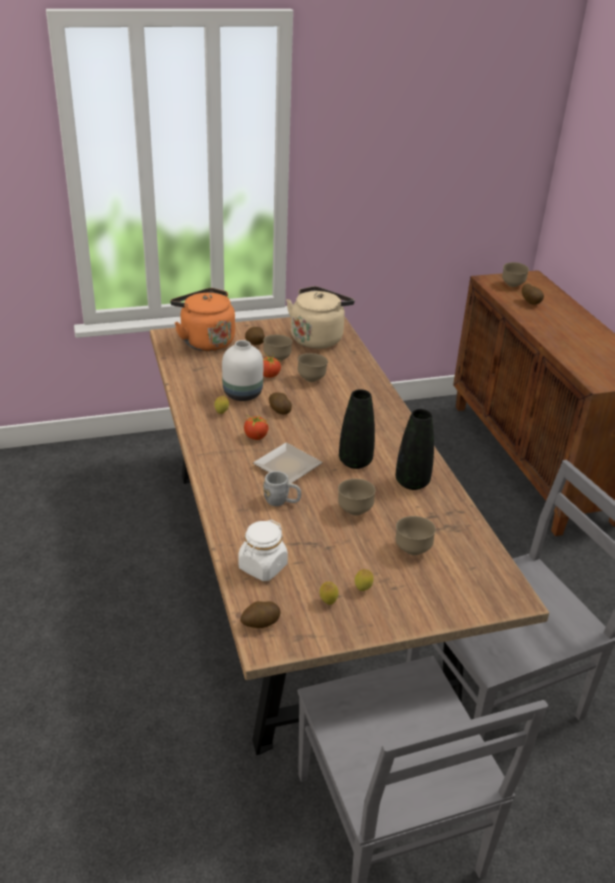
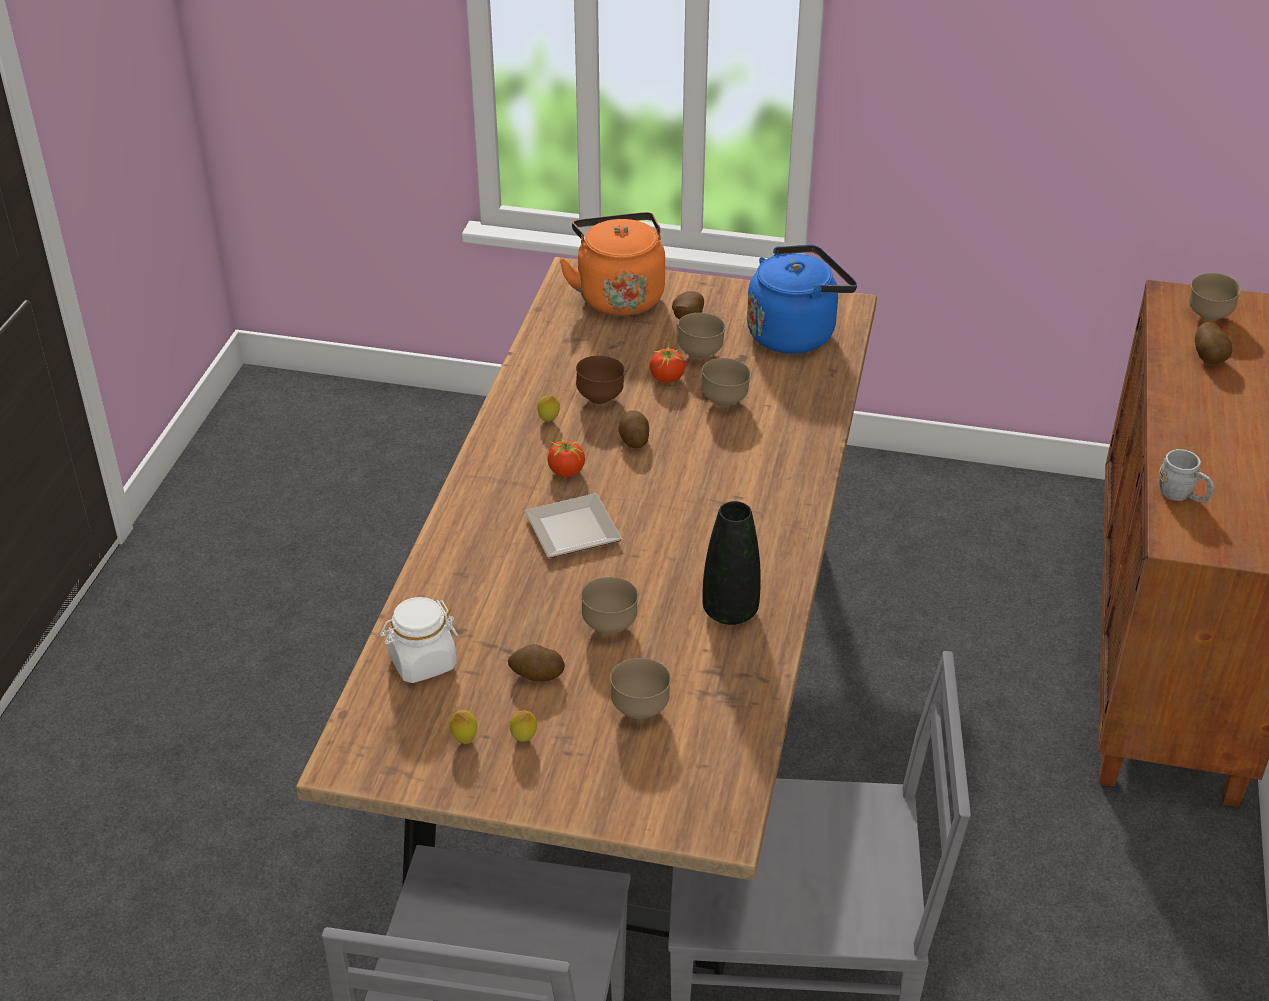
camera: 30 degrees right, 5 degrees up
white vase [222,340,263,401] -> brown bowl [576,355,625,404]
potato [240,601,280,628] -> potato moved to [508,644,565,681]
grey mug [263,471,301,506] -> grey mug moved to [1159,449,1214,503]
beige kettle [286,286,355,349] -> blue kettle [747,245,857,354]
black vase [339,389,375,469] -> none

